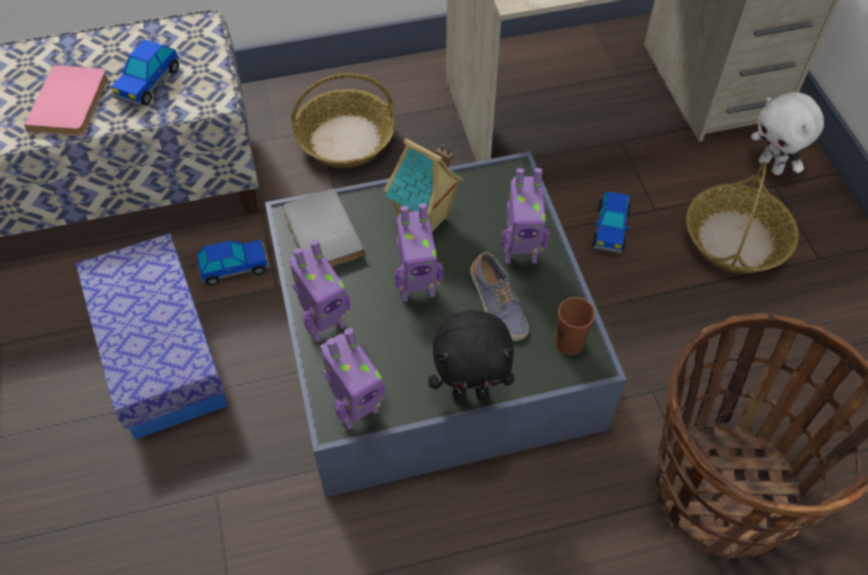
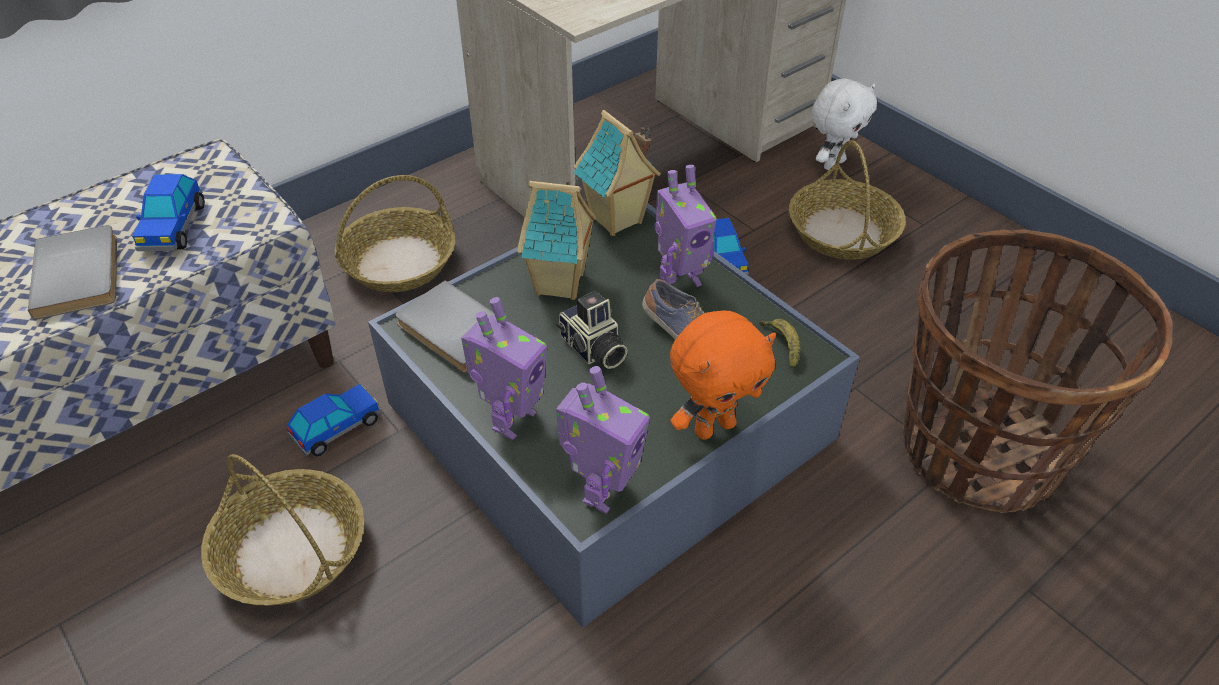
camera: 25 degrees left, 10 degrees down
pink book [24,65,108,136] -> grey book [28,225,117,320]
storage box [76,233,228,440] -> basket [201,454,364,606]
toy robot [395,203,443,302] -> camera [556,291,628,369]
black plush toy [428,310,514,401] -> orange plush toy [670,310,776,440]
brown cup [555,297,595,355] -> banana [759,319,800,368]
white plush toy [751,92,824,175] -> white plush toy turned 75 degrees counterclockwise [812,79,877,170]
none -> toy house [574,110,661,236]

